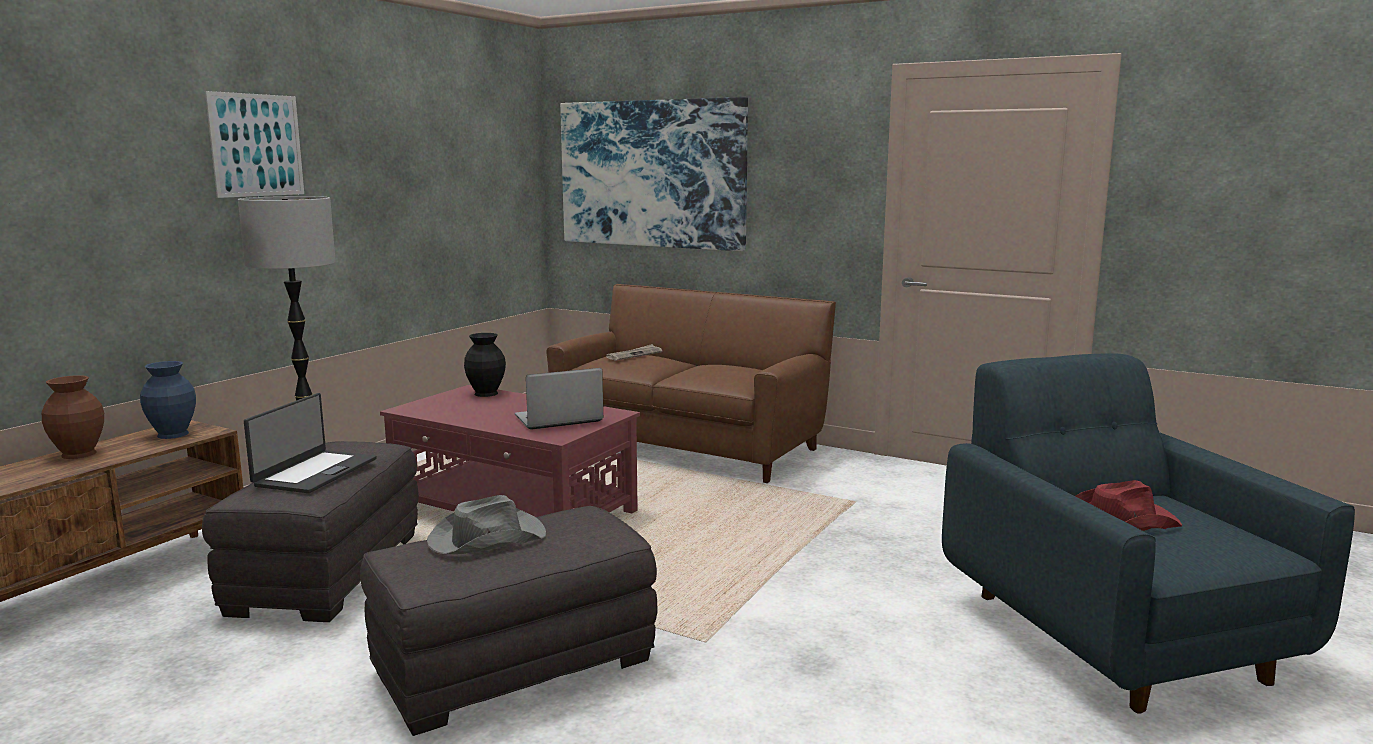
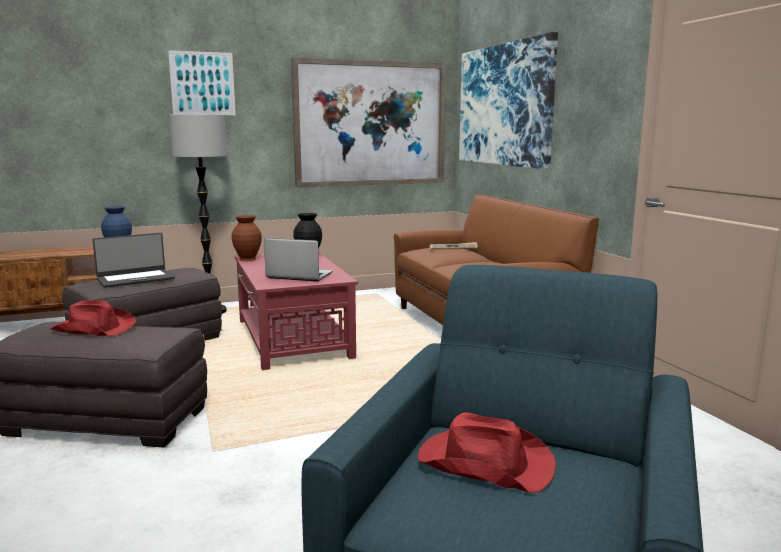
camera: 40 degrees right, 0 degrees up
brown vase [42,375,104,459] -> brown vase moved to [232,215,262,261]
grey hat [427,495,546,554] -> red hat [51,301,136,336]
none -> picture [291,57,446,187]

